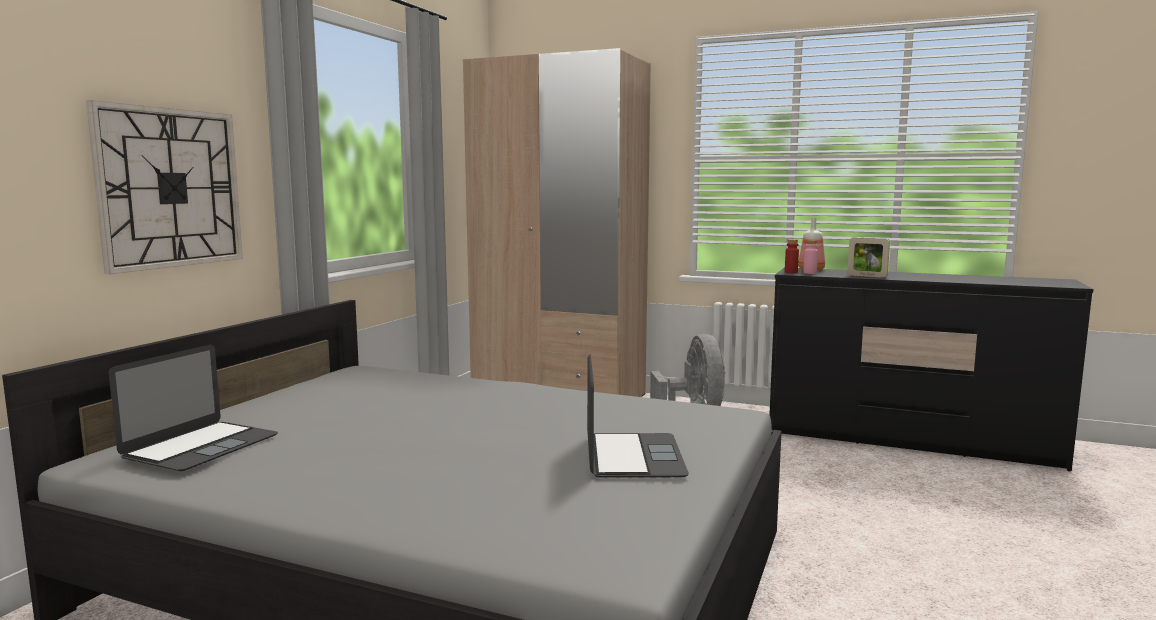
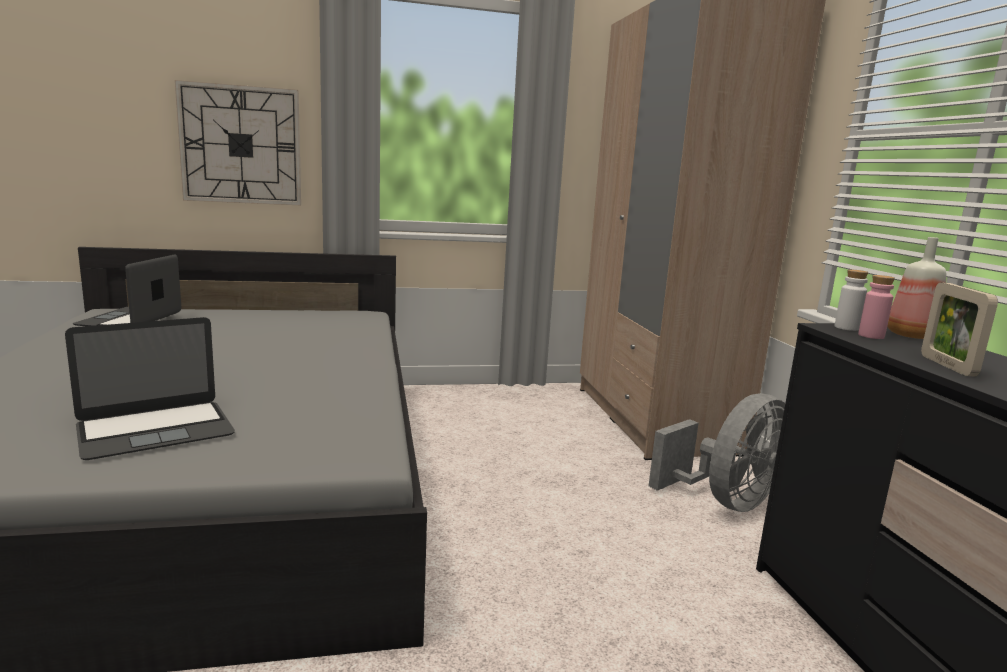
camera: 55 degrees right, 5 degrees up
laptop [109,345,278,471] -> laptop turned 105 degrees clockwise [73,254,181,326]
red bottle [785,239,799,273] -> white bottle [835,270,868,331]

